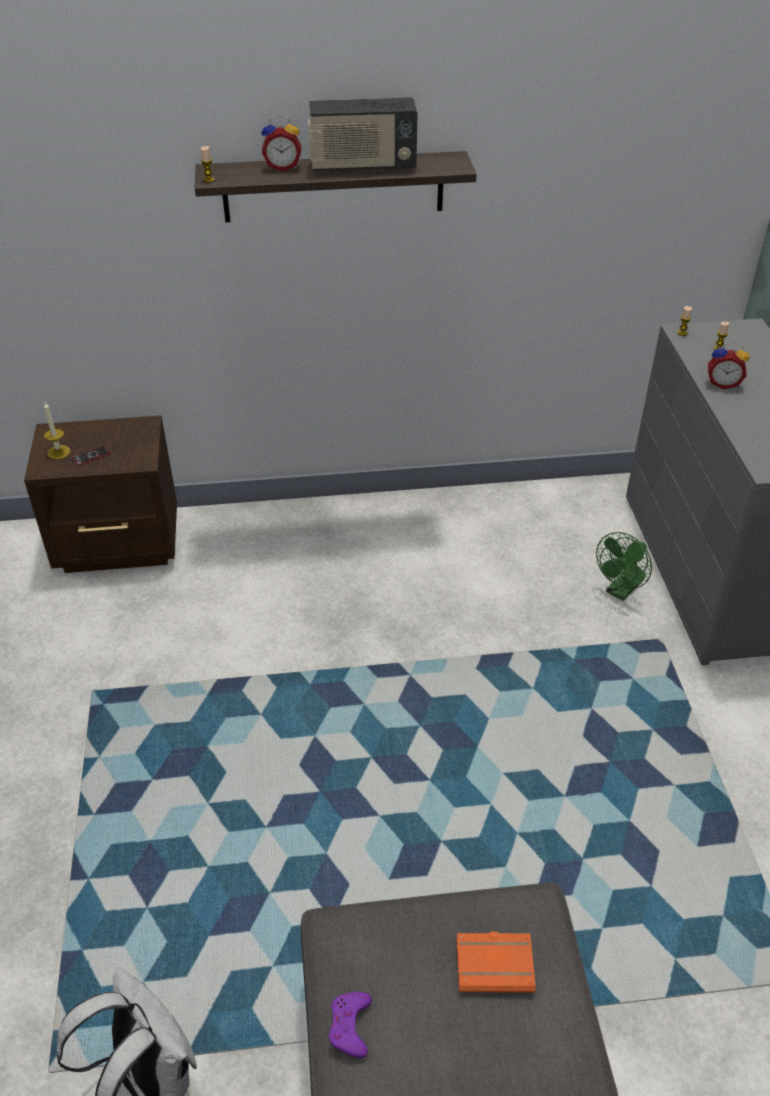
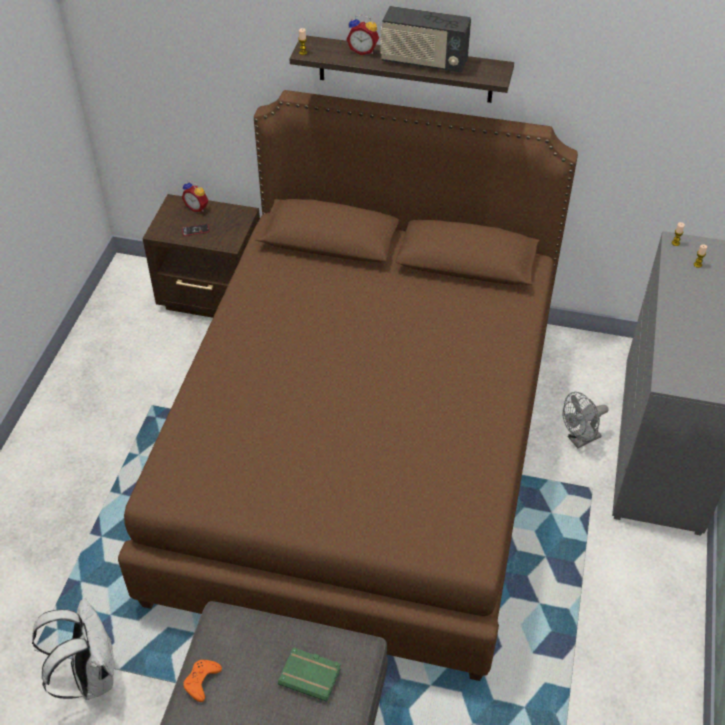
camera: 20 degrees right, 5 degrees up
candle [44,402,70,459] -> none
purple game controller [329,992,372,1058] -> orange game controller [183,660,222,702]
orange book [457,932,536,993] -> green book [278,647,341,702]
green fan [596,532,652,601] -> grey fan [563,392,608,448]
alarm clock [708,342,749,389] -> alarm clock moved to [182,181,208,212]
none -> brown bed [118,90,578,681]

